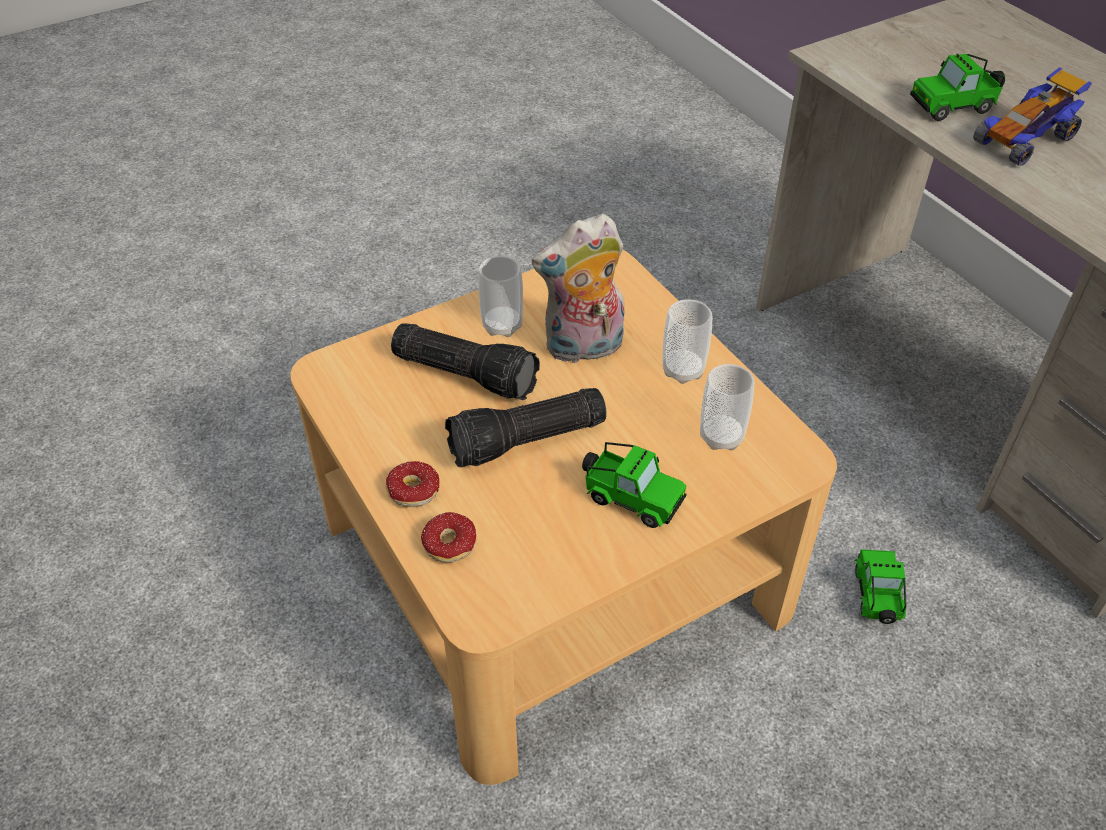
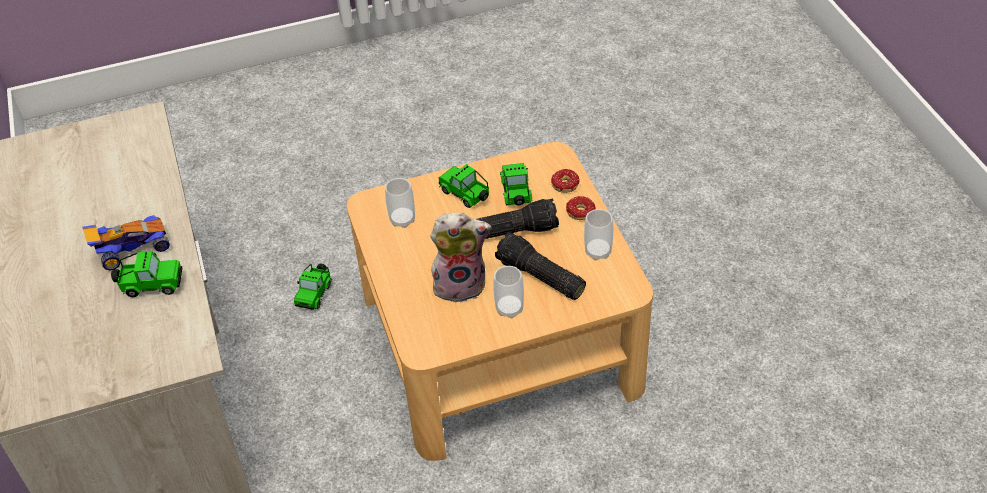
camera: 165 degrees left, 0 degrees up
cup [662,299,712,384] -> cup moved to [584,209,613,260]
none -> toy car [500,163,532,205]

